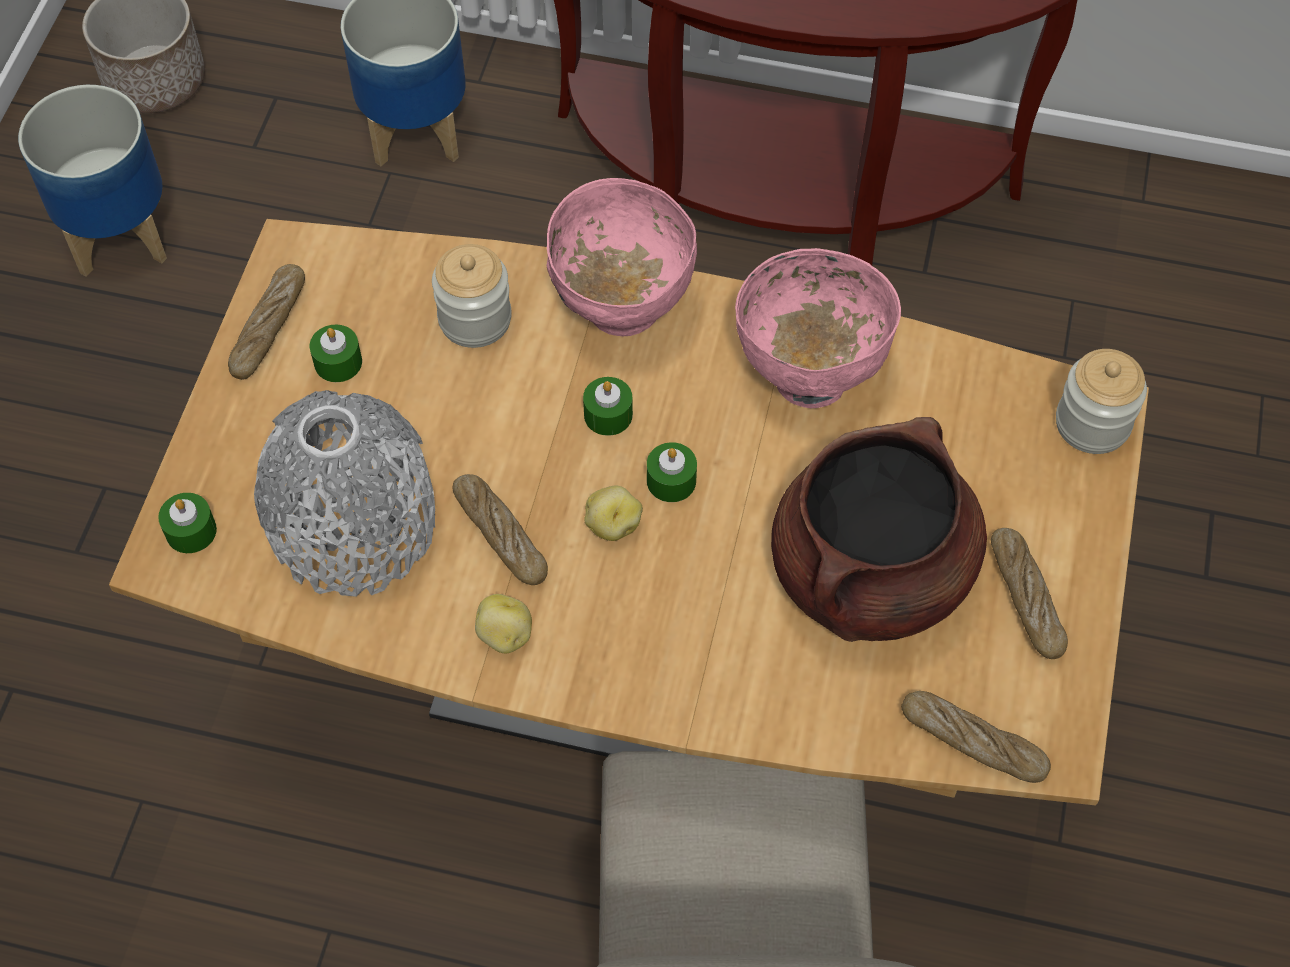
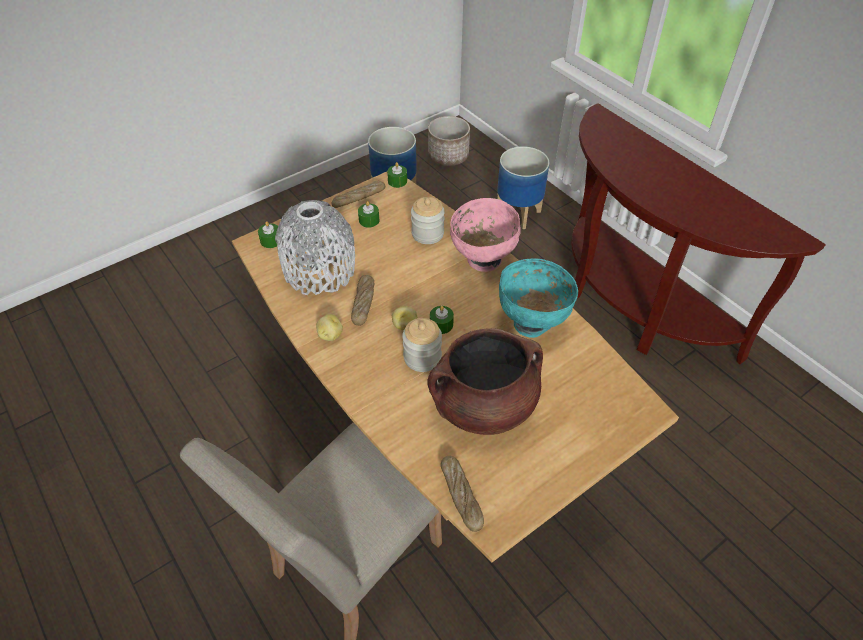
camera: 40 degrees right, 10 degrees down
green candle [583,377,633,436] -> green candle moved to [387,162,407,188]
pink bowl [735,248,901,408] -> turquoise bowl [499,258,578,338]
bread [991,528,1068,659] -> none
jar [1056,349,1147,454] -> jar moved to [402,318,442,372]

